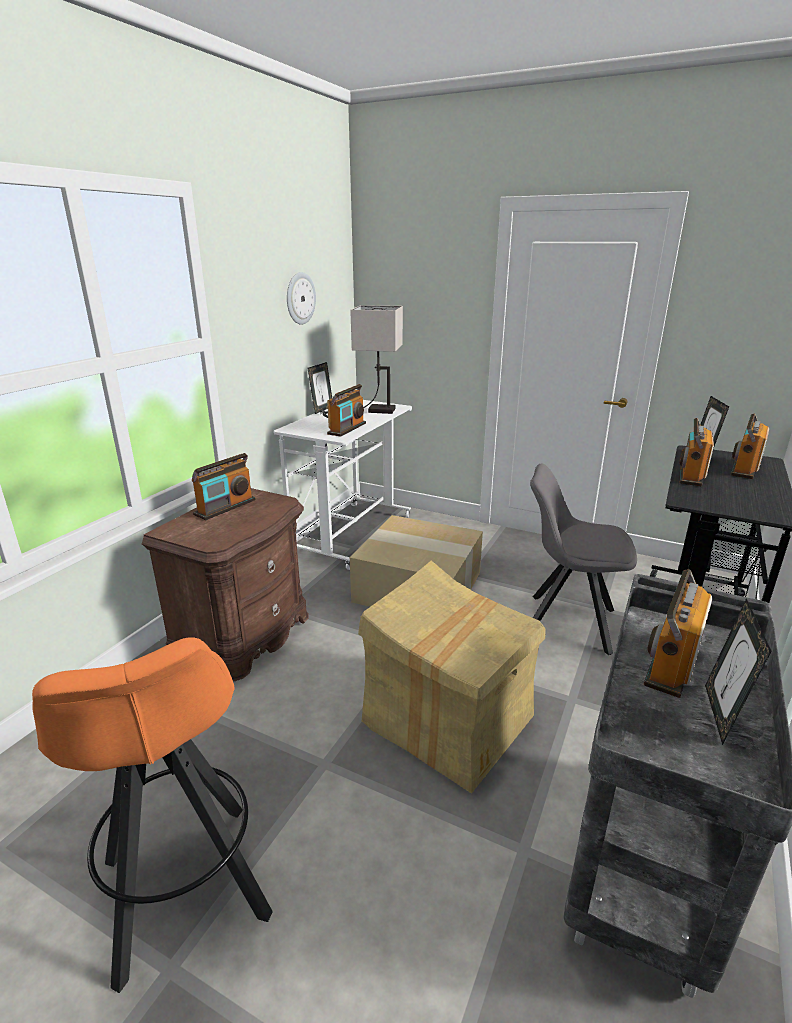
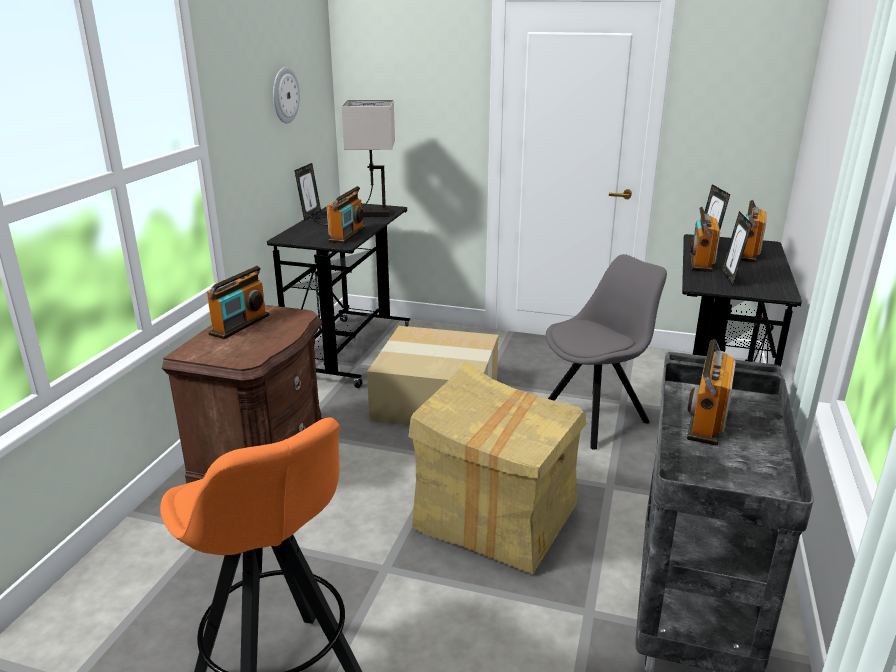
camera: 10 degrees left, 0 degrees up
white desk [274,400,412,570] -> black desk [267,203,410,388]
grey chair [530,463,637,655] -> grey chair turned 135 degrees clockwise [546,254,667,450]
picture frame [705,598,771,745] -> picture frame moved to [721,211,752,286]

